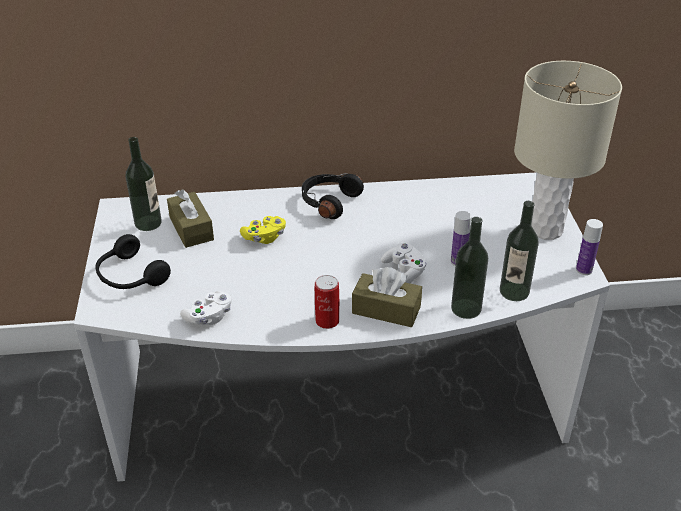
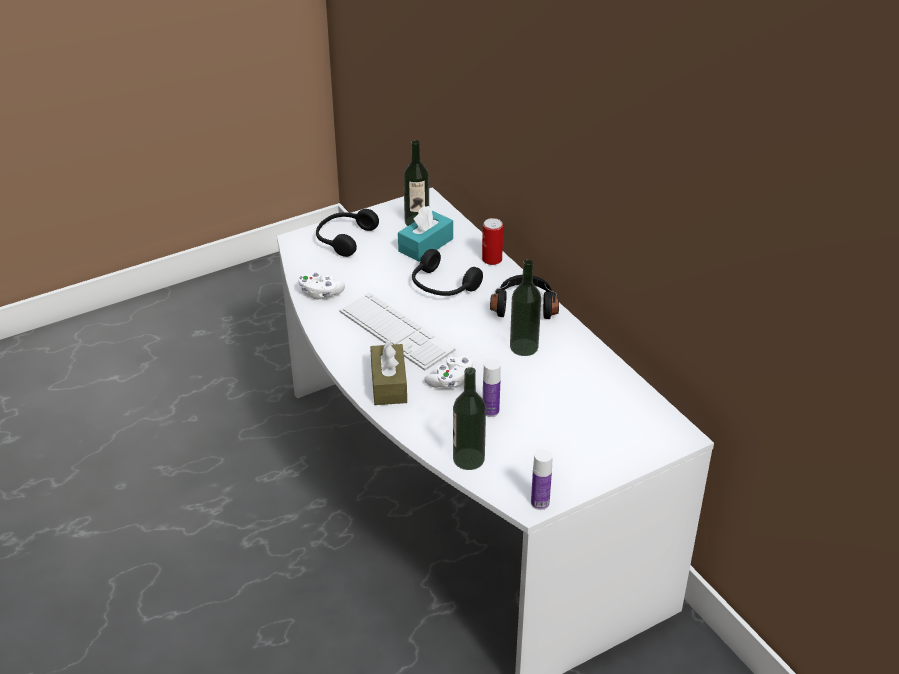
camera: 65 degrees right, 0 degrees up
brown tissue box [167,189,214,248] -> turquoise tissue box [398,206,453,261]
yellow game controller [240,216,286,244] -> black headphones [412,249,483,296]
can [315,275,339,329] -> can moved to [482,218,503,265]
bottle [451,217,488,319] -> bottle moved to [510,259,541,356]
beige table lamp [514,61,622,240] -> none
none -> keyboard [339,292,456,371]

